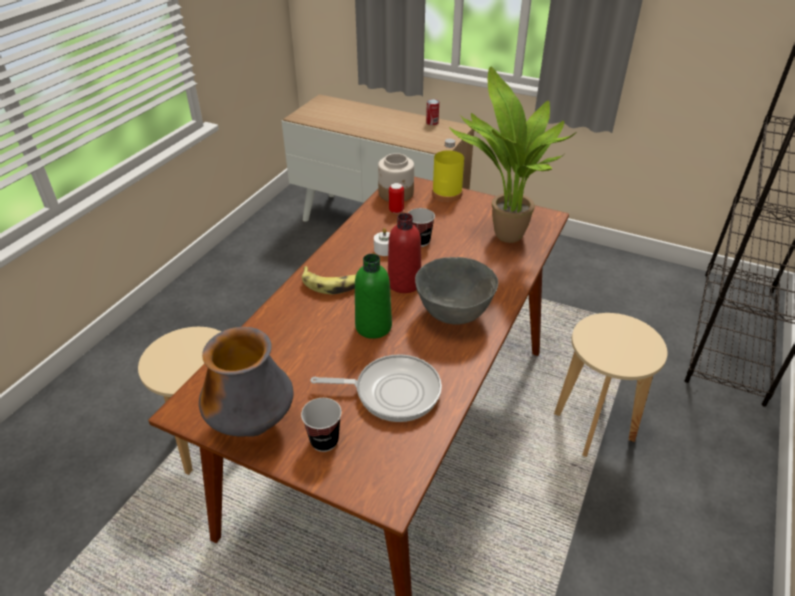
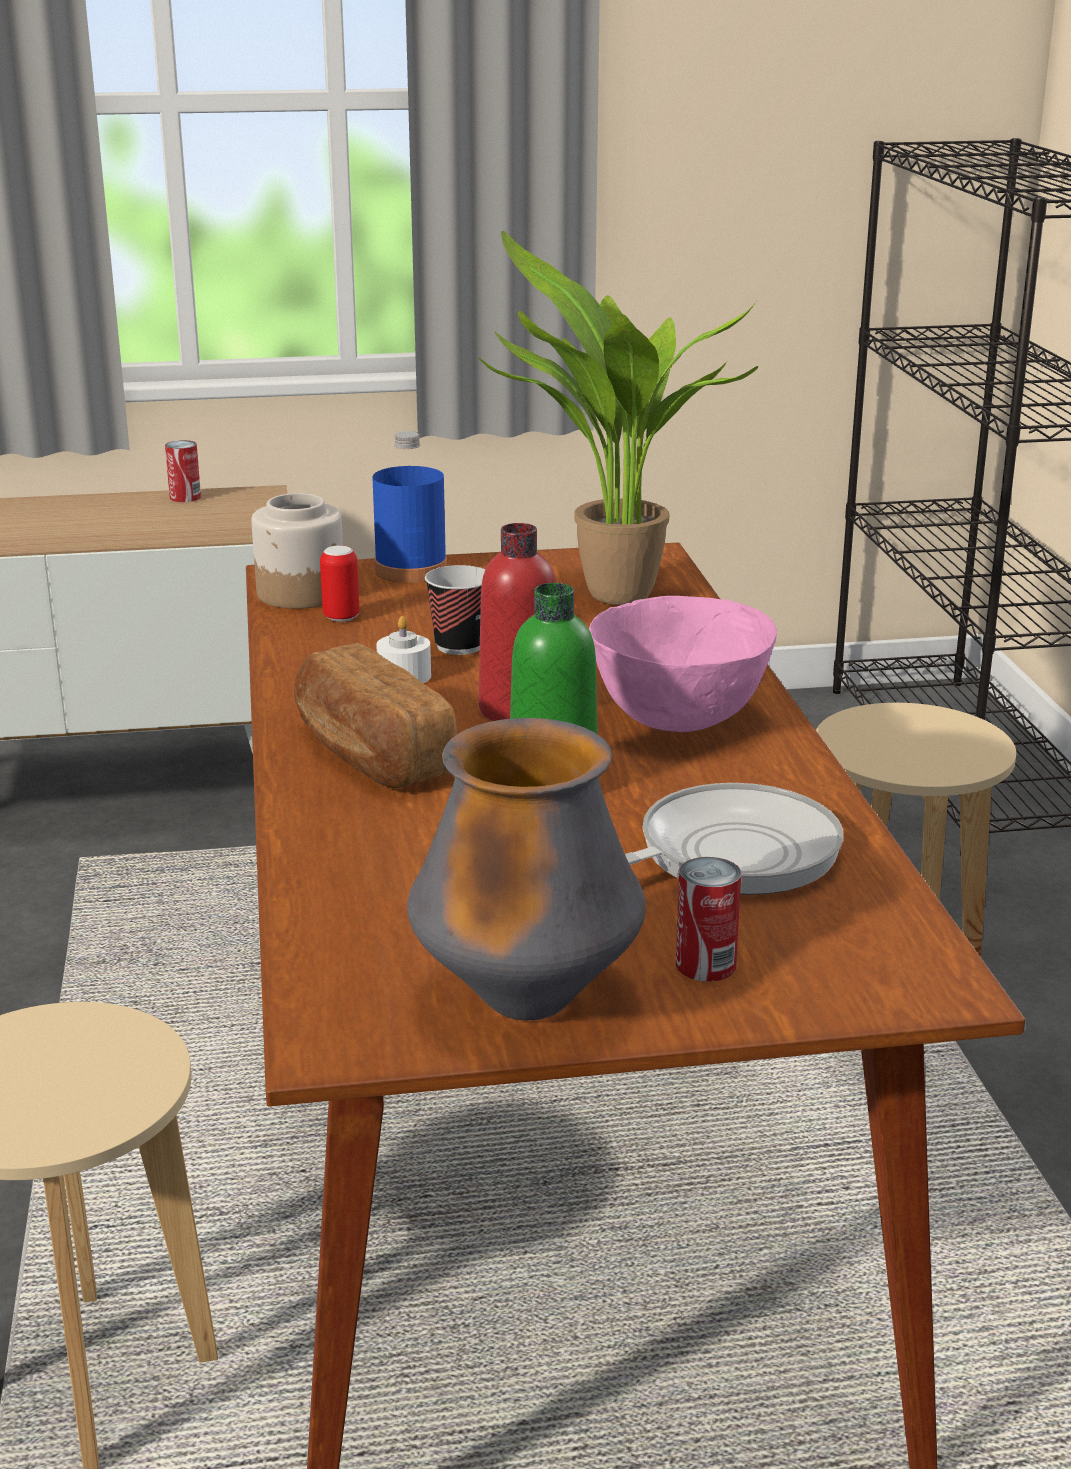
camera: 35 degrees left, 15 degrees down
cup [301,398,342,452] -> can [676,857,741,982]
banana [302,266,356,295] -> bread [294,643,457,789]
grey bowl [415,257,498,325] -> pink bowl [589,596,777,732]
yellow bottle [432,139,464,202] -> blue bottle [372,431,447,583]

